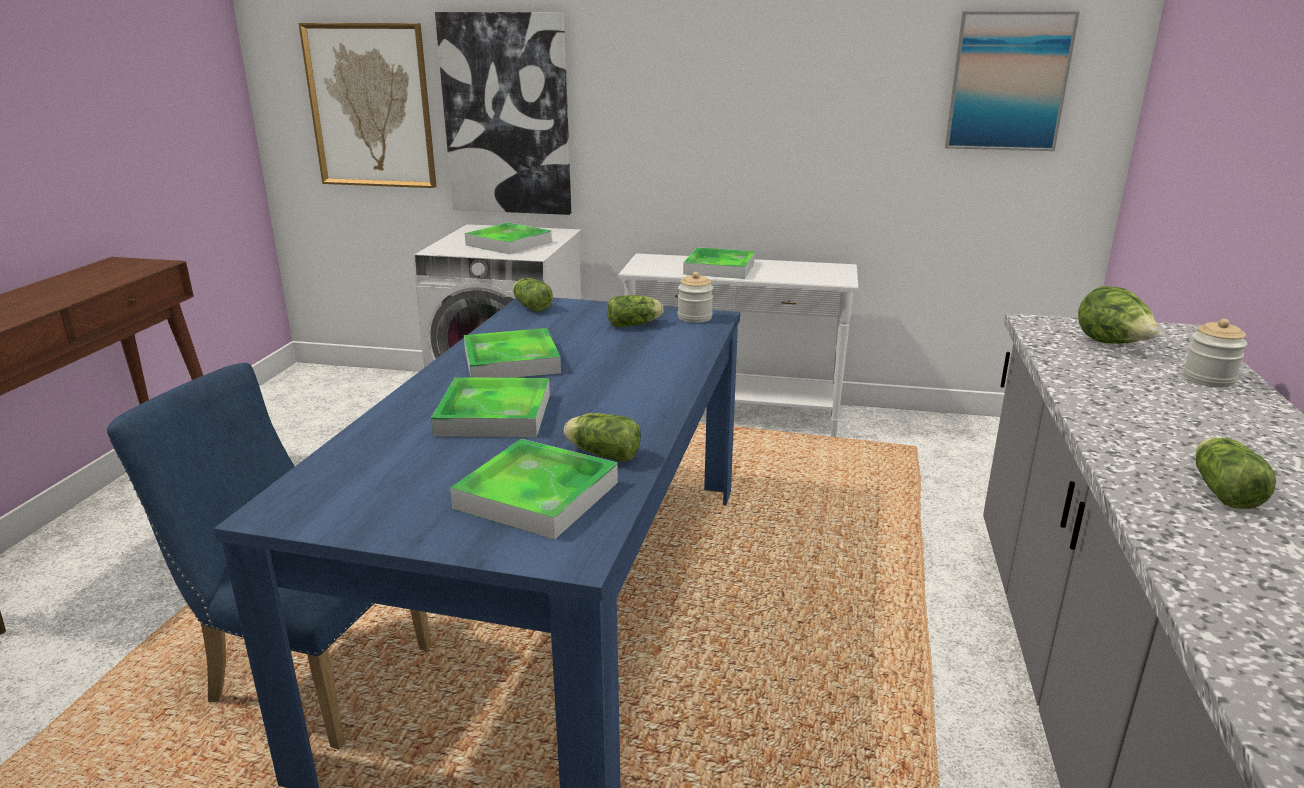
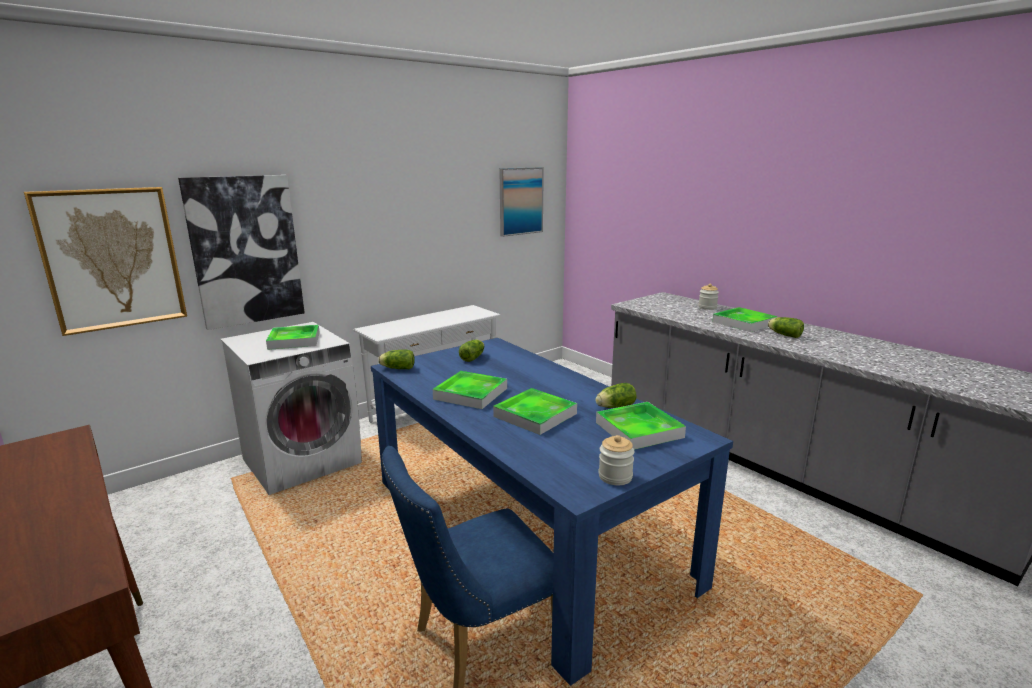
camera: 50 degrees left, 5 degrees down
jar [678,272,713,323] -> jar moved to [599,435,635,485]
tray [683,247,755,279] -> tray moved to [712,307,777,332]
lettuce [1078,286,1159,344] -> none

